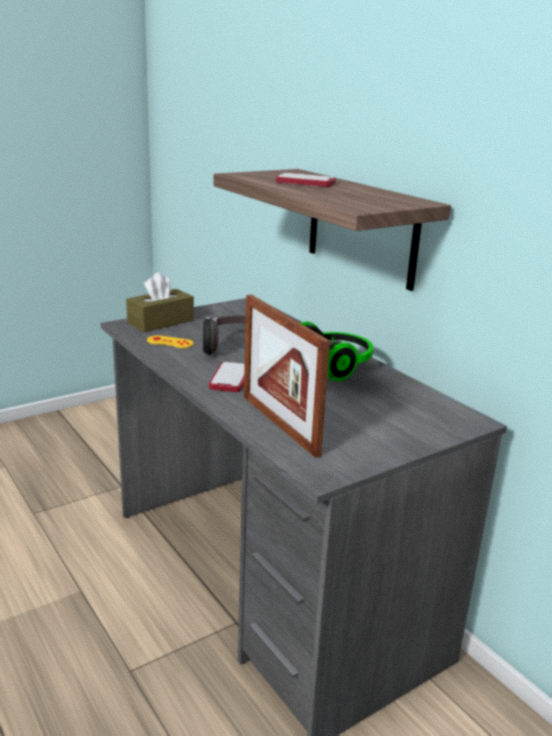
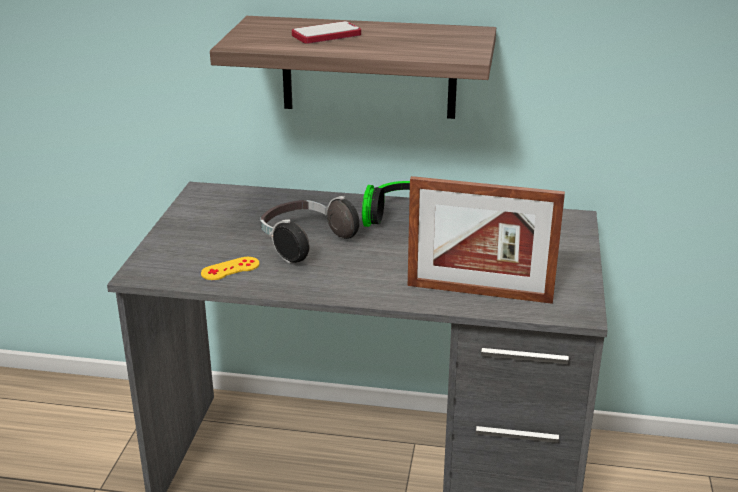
camera: 45 degrees left, 5 degrees up
brown tissue box [126,272,194,332] -> none
phone [209,362,245,392] -> none

